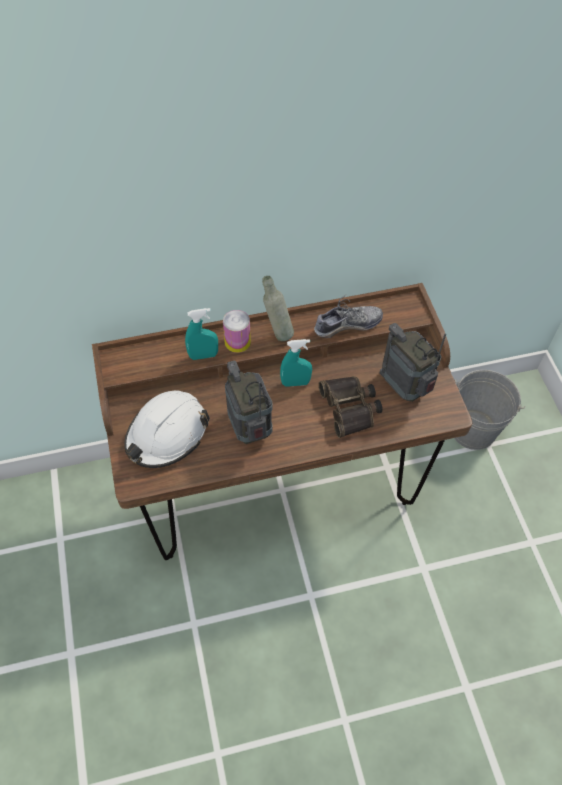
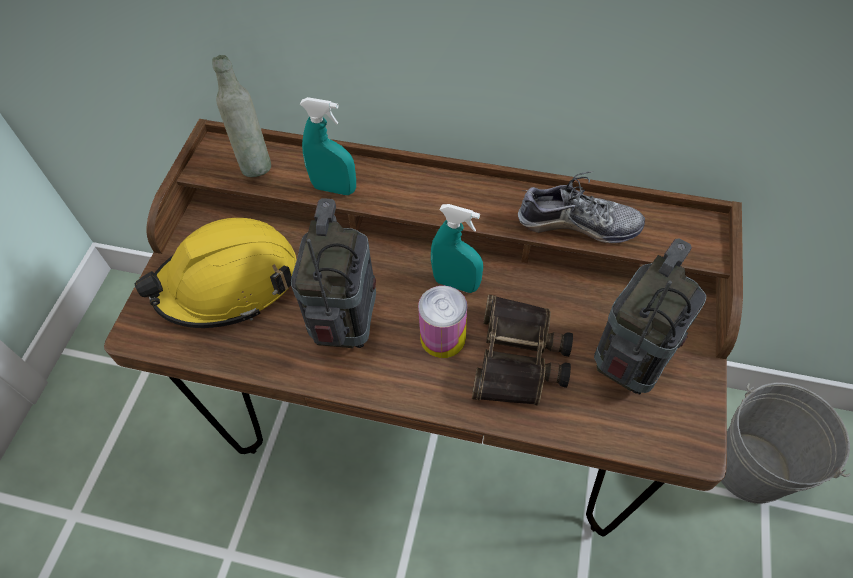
camera: 30 degrees right, 0 degrees up
white hard hat [124,390,210,468] -> yellow hard hat [135,218,297,328]
can [223,310,251,353] -> can moved to [418,286,467,358]
grey bottle [262,276,294,341] -> grey bottle moved to [212,55,271,177]
radio [380,323,446,402] -> radio turned 45 degrees clockwise [594,238,706,395]

